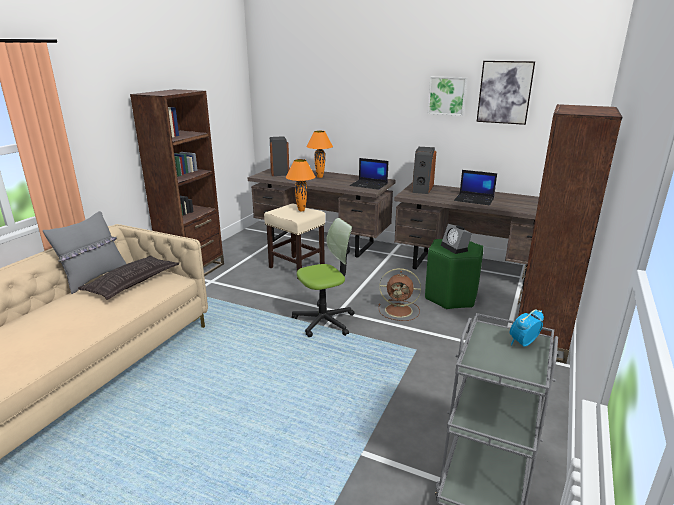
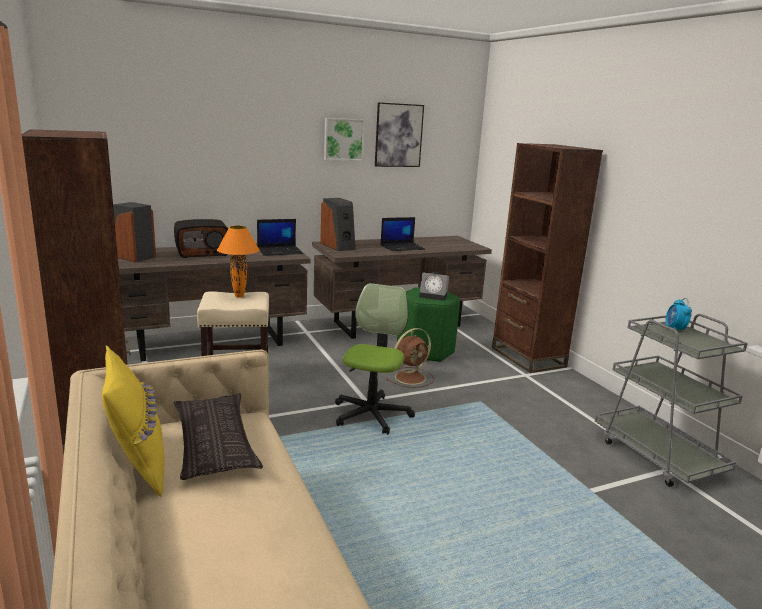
camera: 50 degrees left, 5 degrees down
grey pillow [43,211,126,294] -> yellow pillow [102,345,164,497]
orange table lamp [306,131,333,178] -> radio [174,219,228,258]

